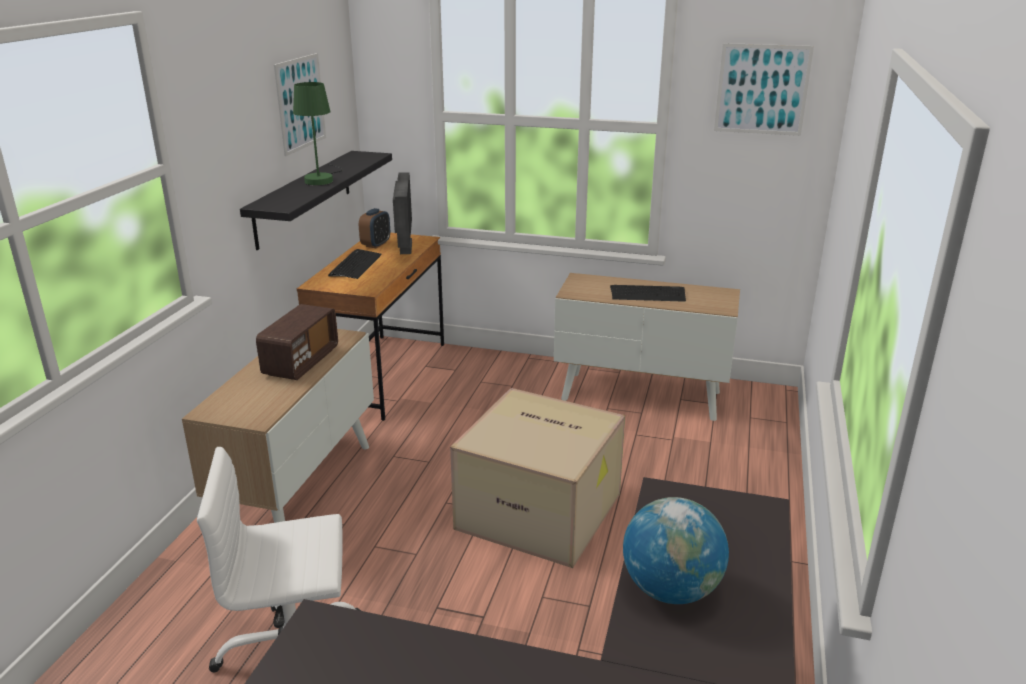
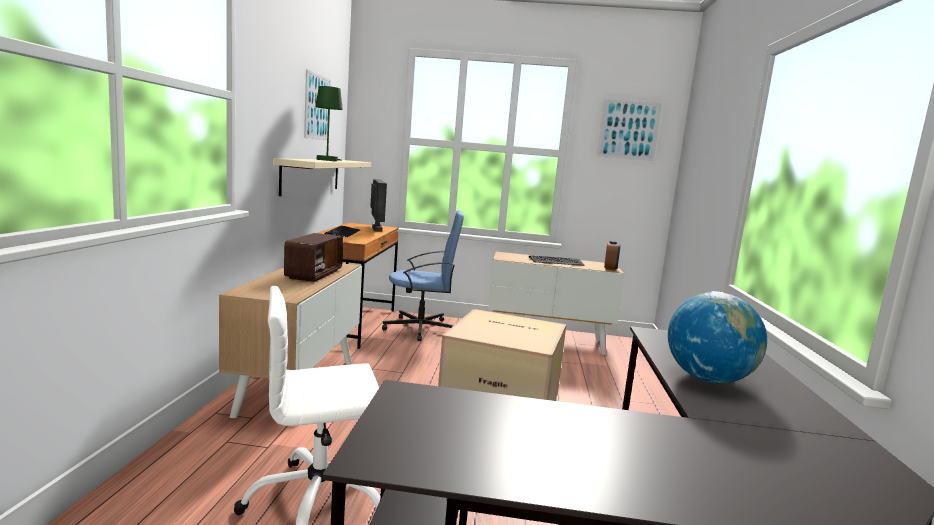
camera: 10 degrees left, 15 degrees down
black shelf [240,151,392,250] -> beige shelf [273,158,371,196]
alarm clock [359,208,390,248] -> alarm clock moved to [604,240,620,271]
none -> blue office chair [382,210,464,341]

